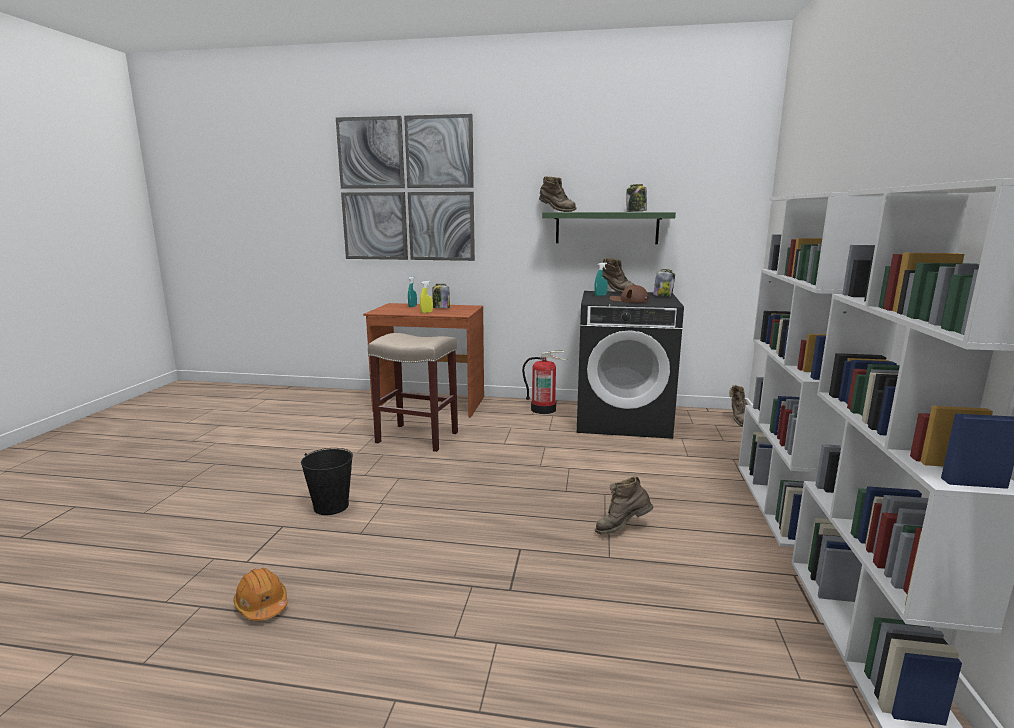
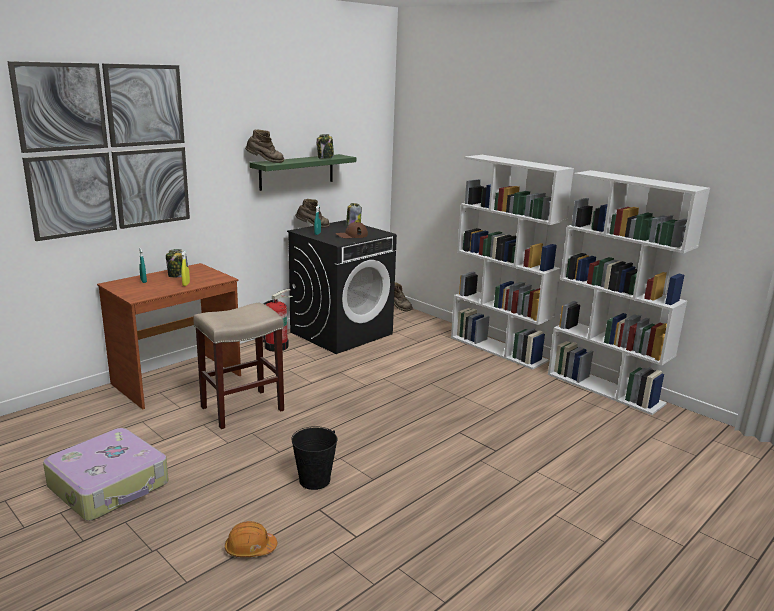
camera: 55 degrees left, 5 degrees up
orange hard hat [233,568,288,621] -> orange hard hat moved to [225,521,277,557]
brown boot [595,476,653,535] -> none
none -> suitcase [43,428,168,521]

